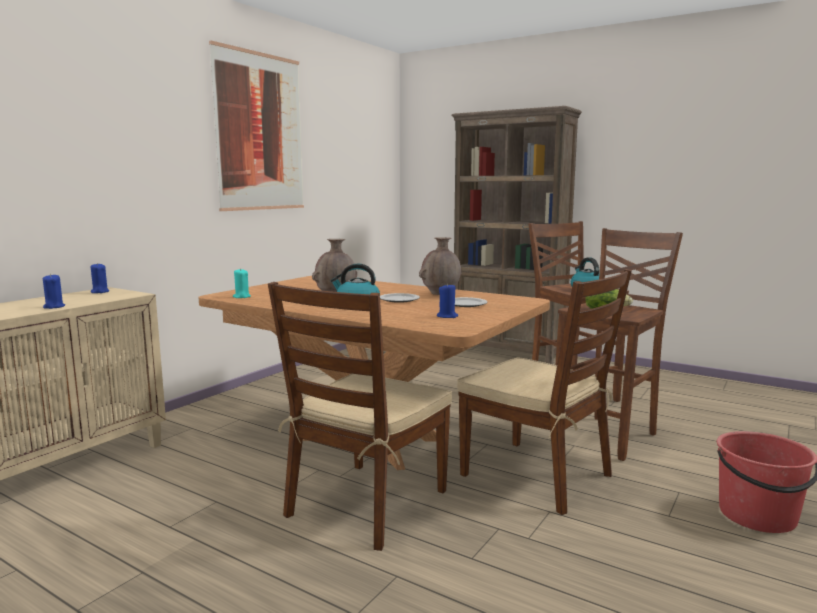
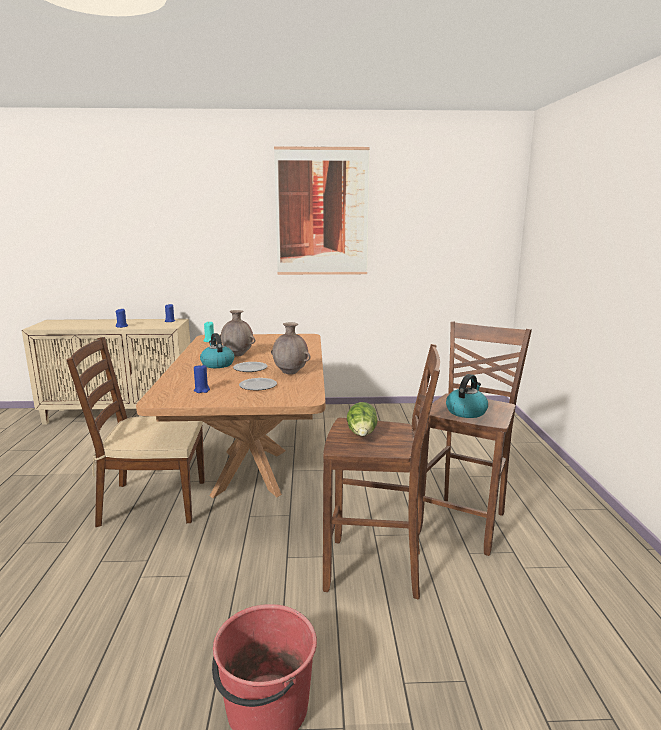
camera: 55 degrees right, 5 degrees up
brown bookcase [451,106,582,364] -> none
brown chair [457,269,632,515] -> none

